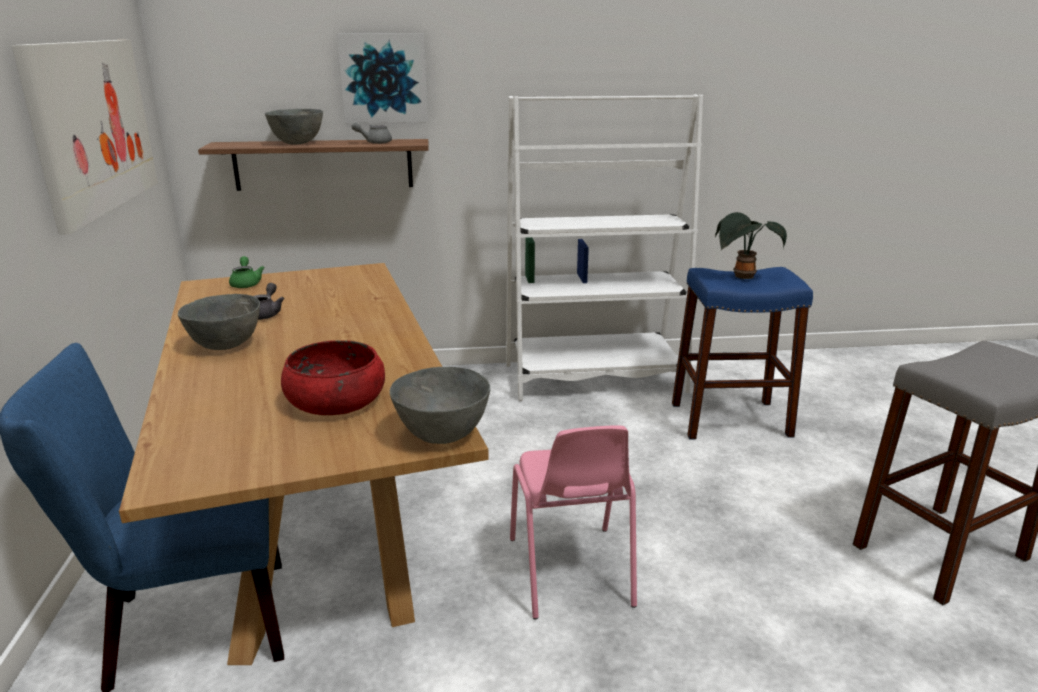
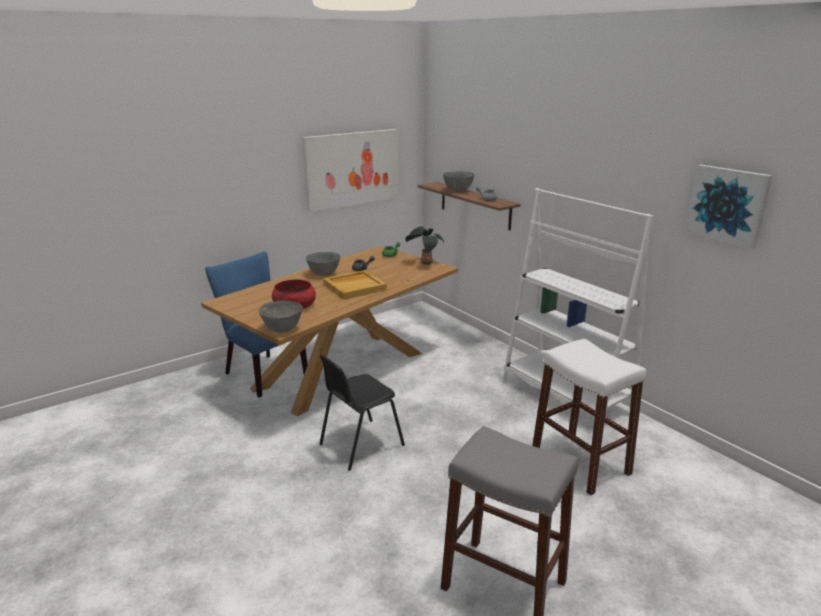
camera: 60 degrees right, 0 degrees up
picture [337,33,428,123] -> picture moved to [686,165,772,249]
pink chair [510,426,637,619] -> black chair [320,355,405,471]
blue stool [672,267,813,440] -> white stool [532,339,646,495]
potted plant [715,212,787,279] -> potted plant moved to [406,226,444,265]
none -> beige tray [323,270,387,300]

